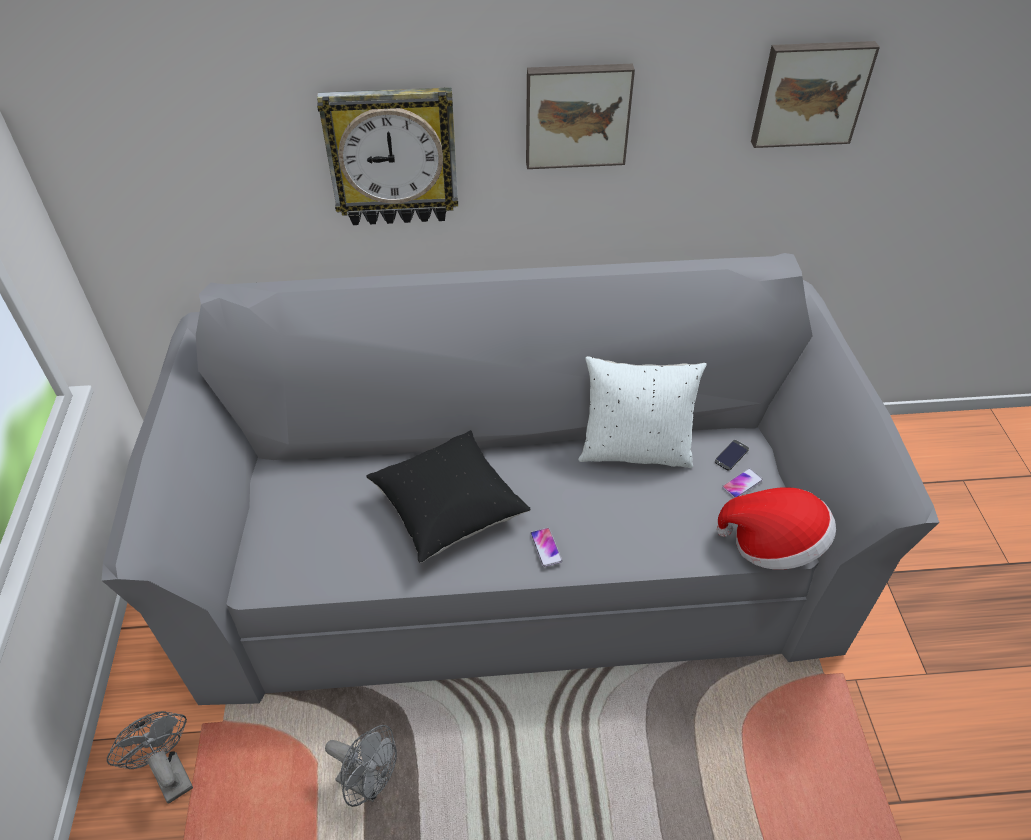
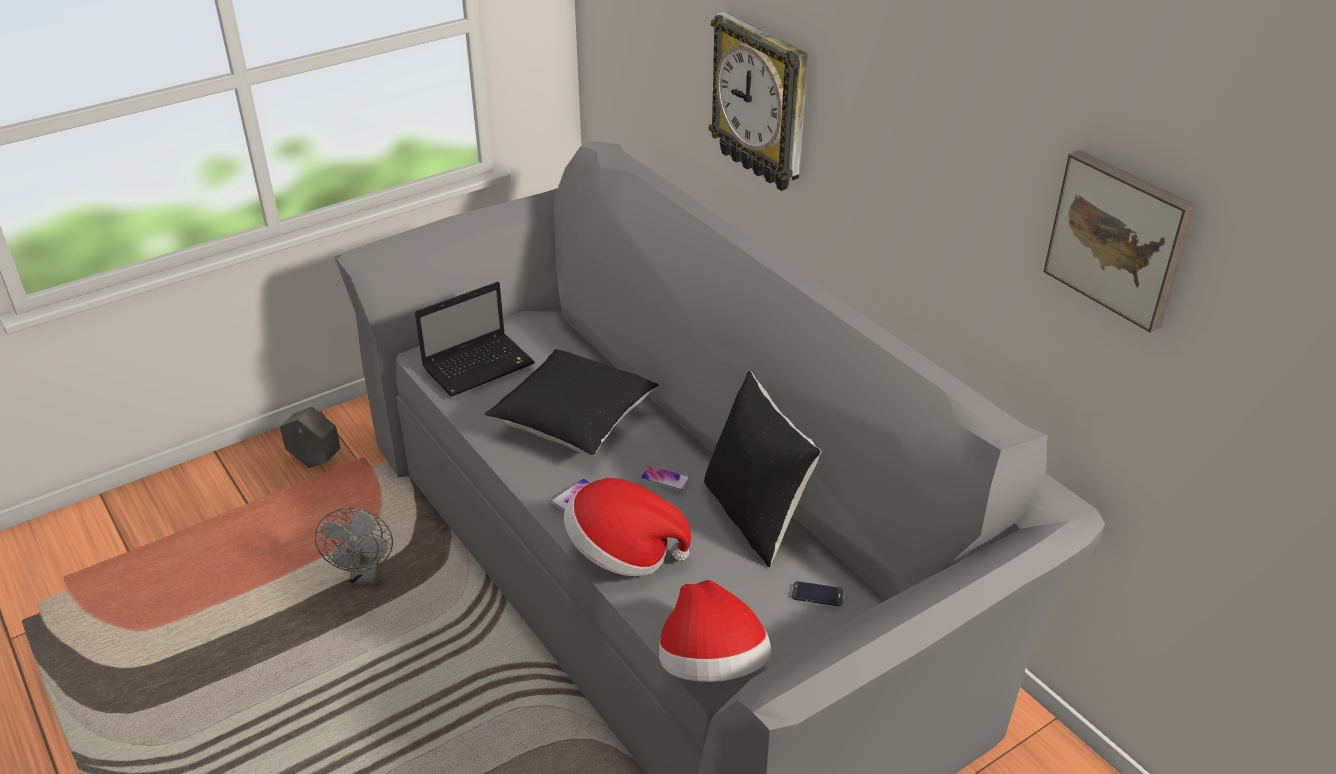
camera: 60 degrees right, 10 degrees down
grey fan [107,711,193,804] -> grey planter [280,407,341,468]
picture [526,64,635,169] -> none
white pillow [578,356,707,468] -> black pillow [704,371,822,567]
phone [722,468,763,498] -> phone moved to [641,466,690,491]
none -> laptop [415,282,535,396]
none -> hat [564,478,691,576]

